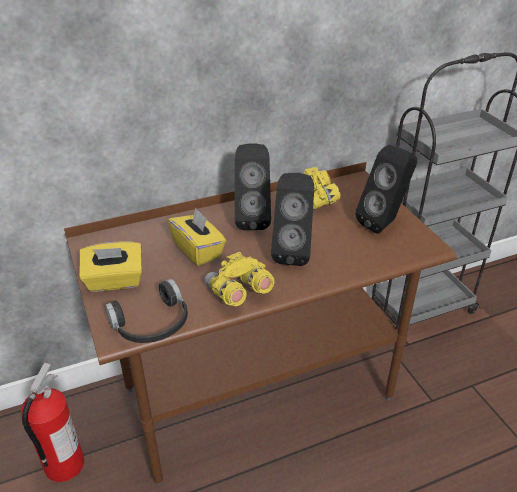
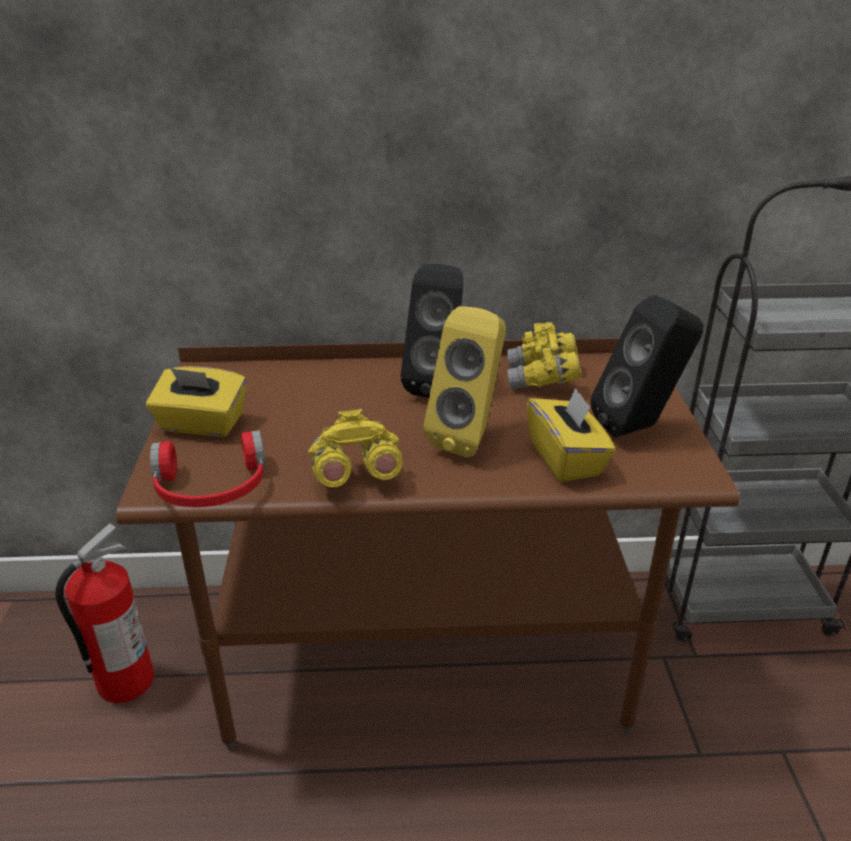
camera: 20 degrees right, 5 degrees down
black headphones [105,279,188,343] -> red headphones [150,430,265,507]
yellow tissue box [168,207,226,266] -> yellow tissue box moved to [527,387,616,482]
black speaker [271,173,314,266] -> yellow speaker [423,306,506,458]

